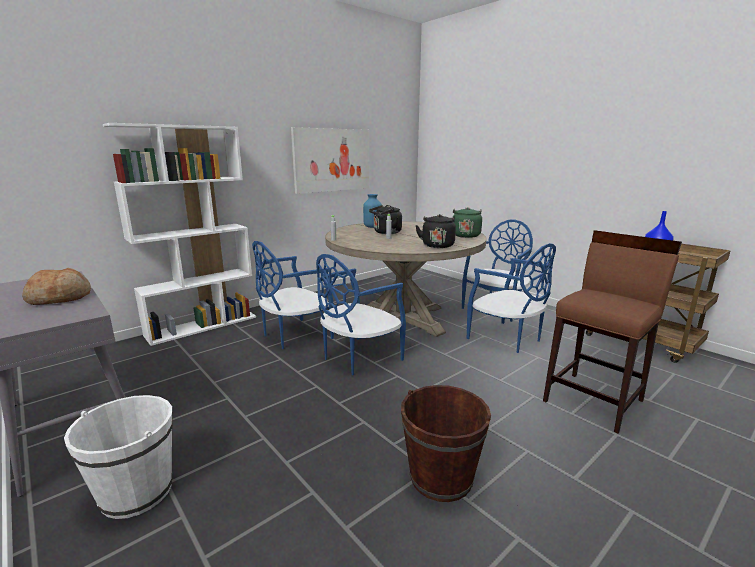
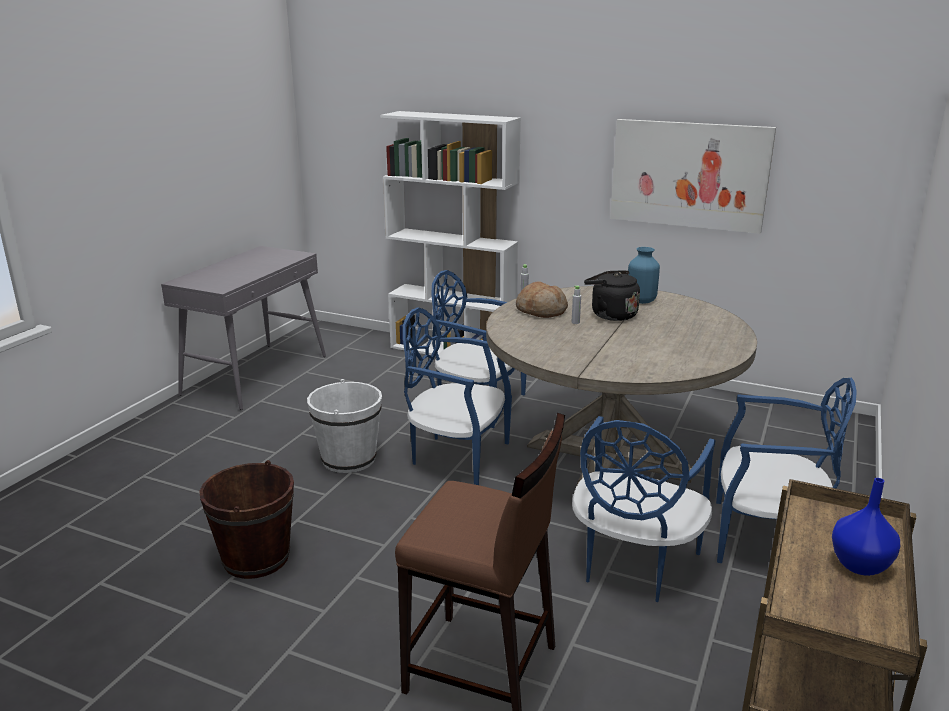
camera: 65 degrees right, 5 degrees up
bread [22,268,91,305] -> bread moved to [516,281,568,318]
white bucket [64,395,173,519] -> white bucket moved to [307,379,382,473]
black kettle [415,214,456,248] -> none
green kettle [452,207,482,238] -> none

